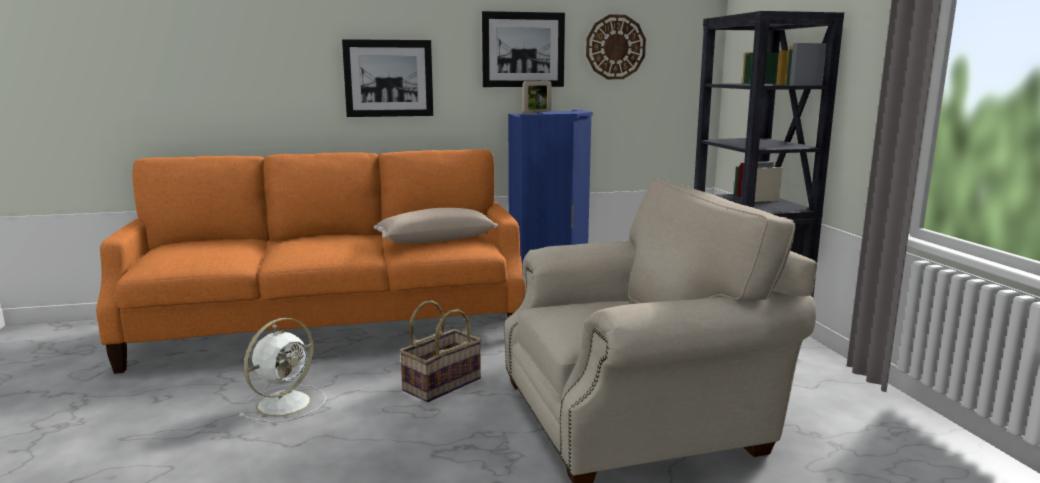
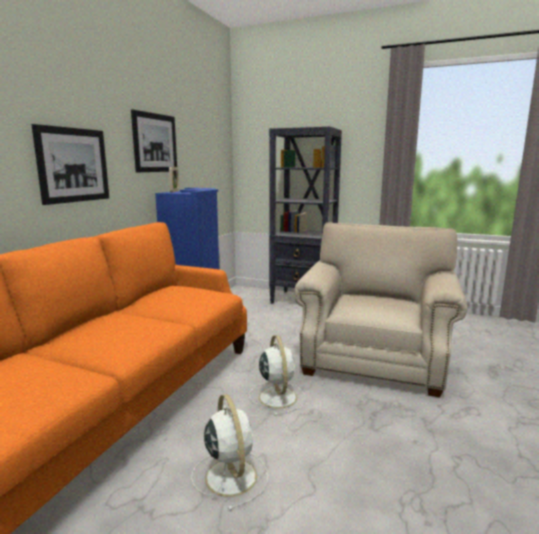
camera: 55 degrees left, 0 degrees up
beige pillow [374,208,498,244] -> none
basket [399,300,482,402] -> white fan [249,335,305,416]
wall clock [586,14,646,79] -> none

